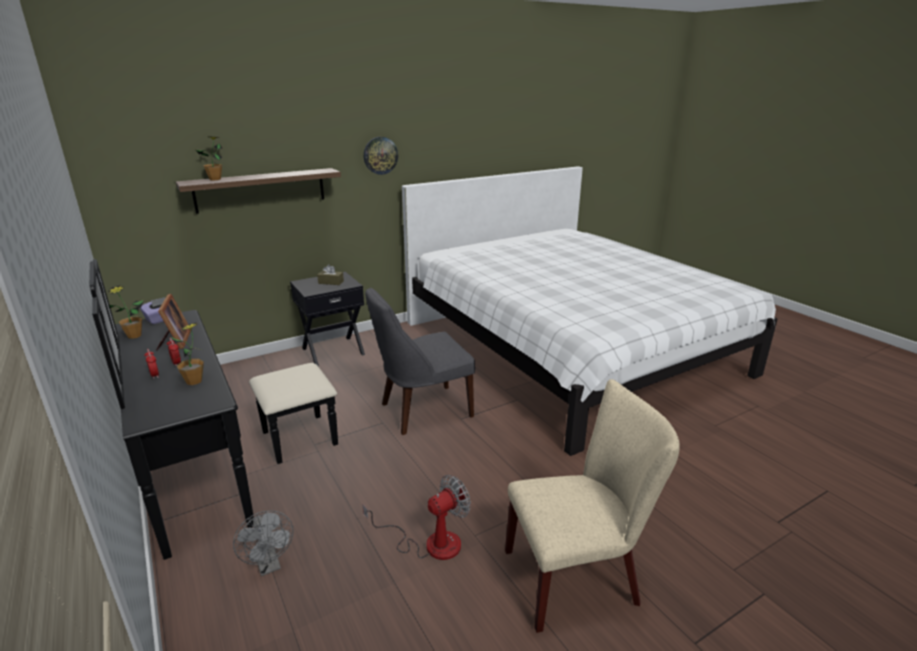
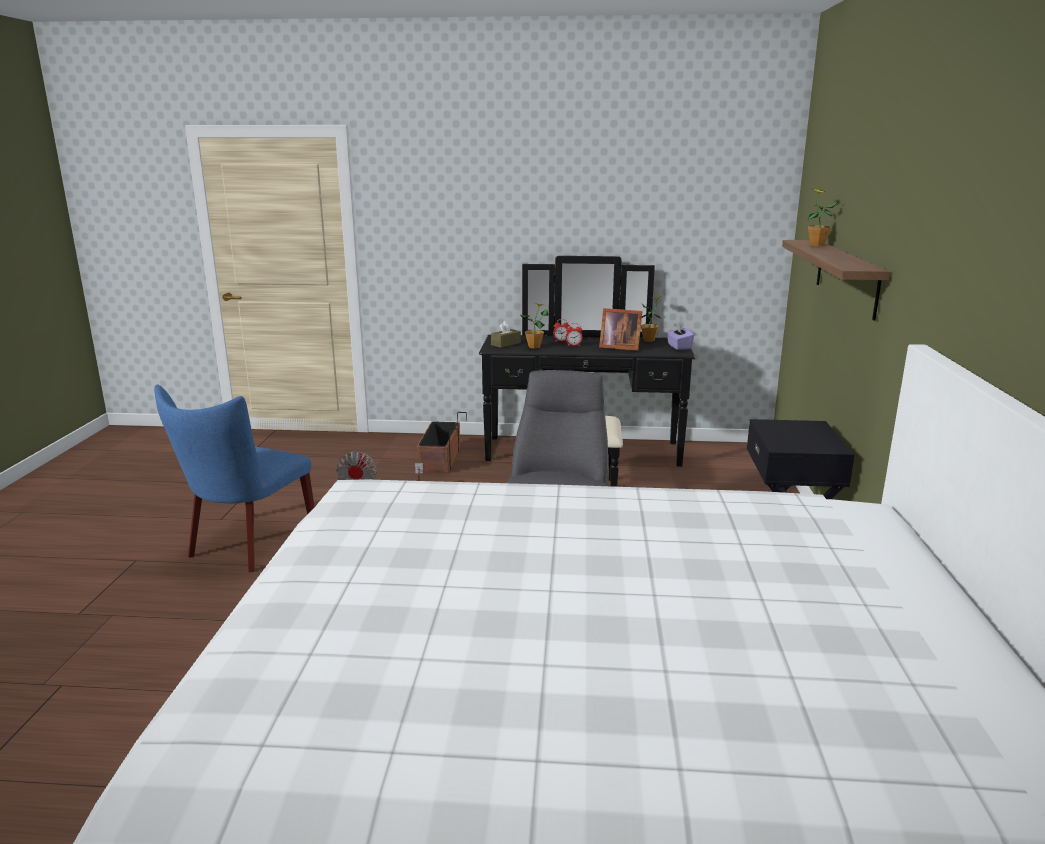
camera: 125 degrees right, 5 degrees down
grey fan [233,511,294,576] -> planter [417,412,467,473]
brown tissue box [317,265,344,285] -> brown tissue box moved to [491,320,521,348]
wall clock [364,137,398,175] -> none
beige chair [505,379,680,633] -> blue chair [154,384,315,573]

